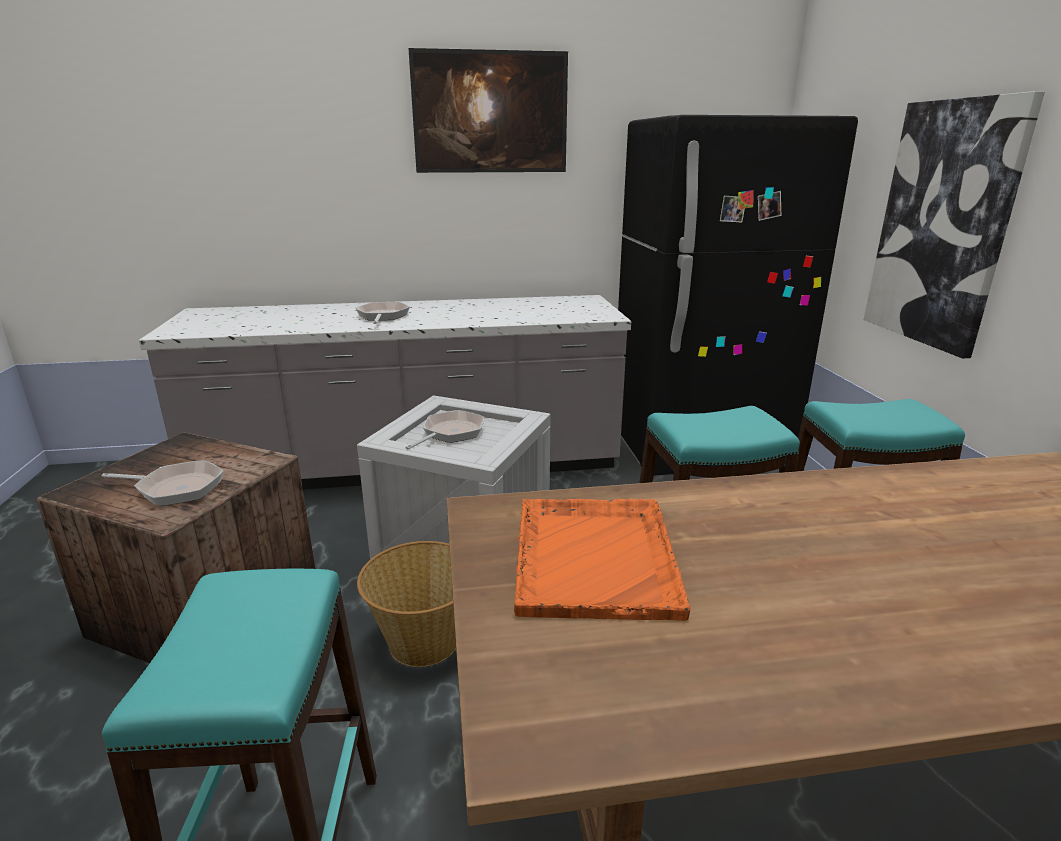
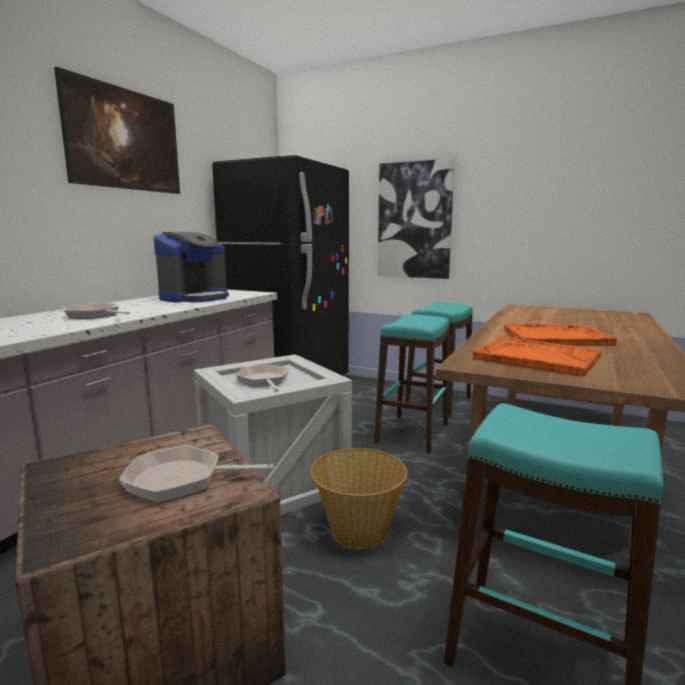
camera: 55 degrees left, 10 degrees down
frying pan [102,460,224,506] -> frying pan turned 135 degrees counterclockwise [119,445,273,503]
none -> coffee machine [154,232,229,303]
none -> orange tray [504,324,617,346]

